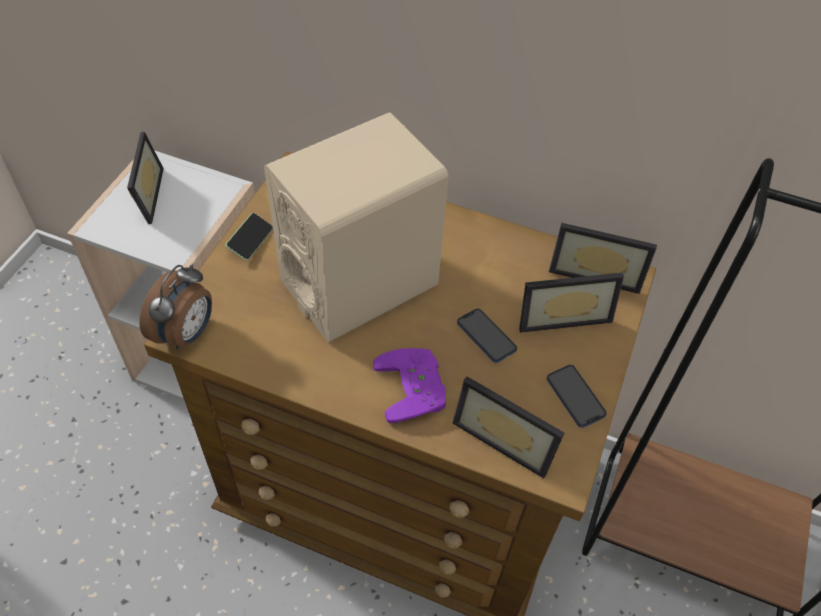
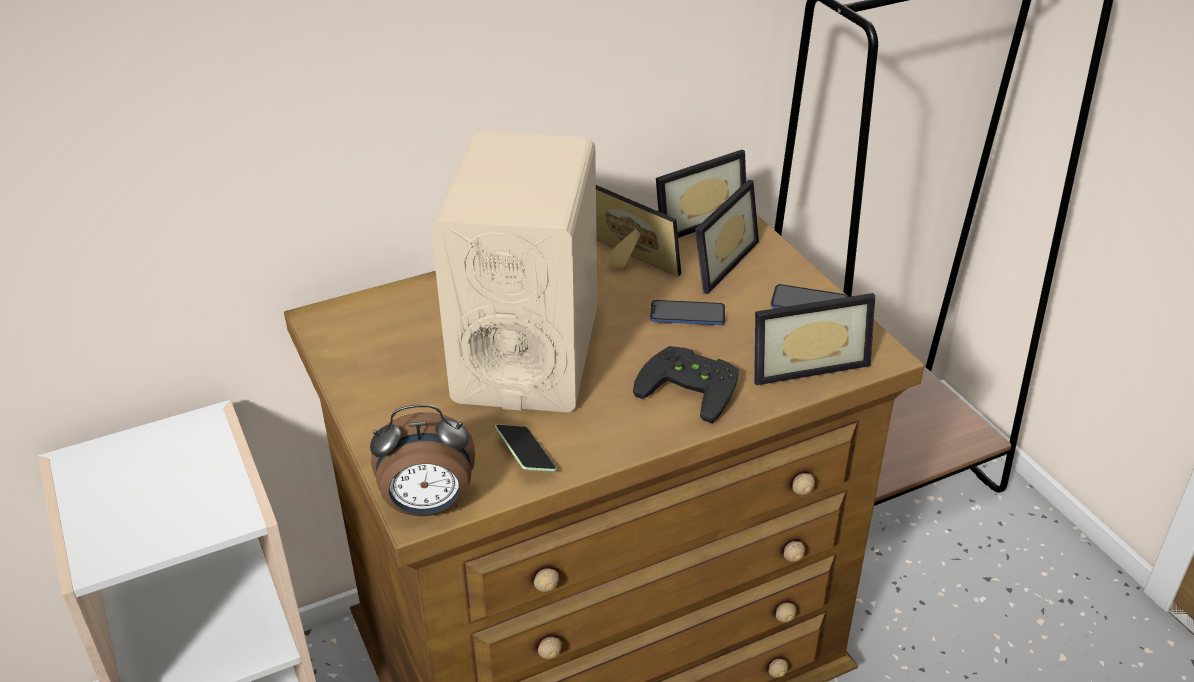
camera: 45 degrees left, 15 degrees down
picture frame [127,132,164,224] -> picture frame moved to [596,185,681,276]
alarm clock [139,264,212,350] -> alarm clock turned 105 degrees clockwise [370,404,475,516]
phone [226,213,273,261] -> phone moved to [495,424,557,472]
purple game controller [373,348,446,423] -> black game controller [633,346,739,423]

